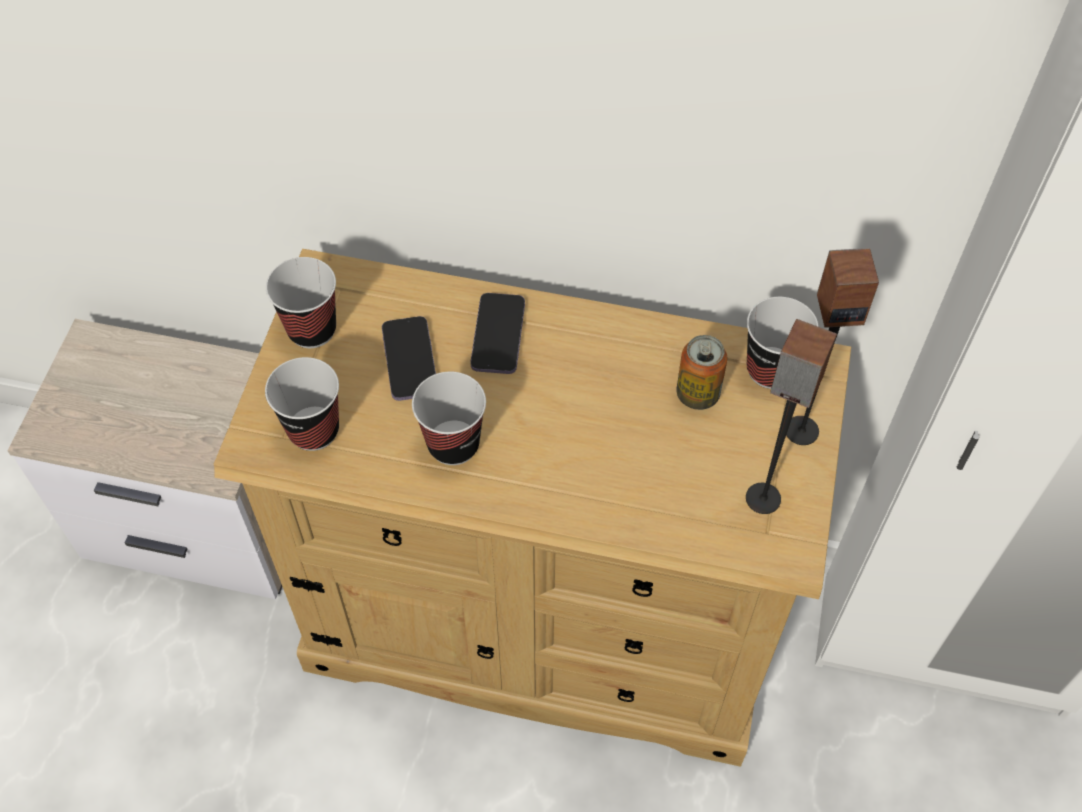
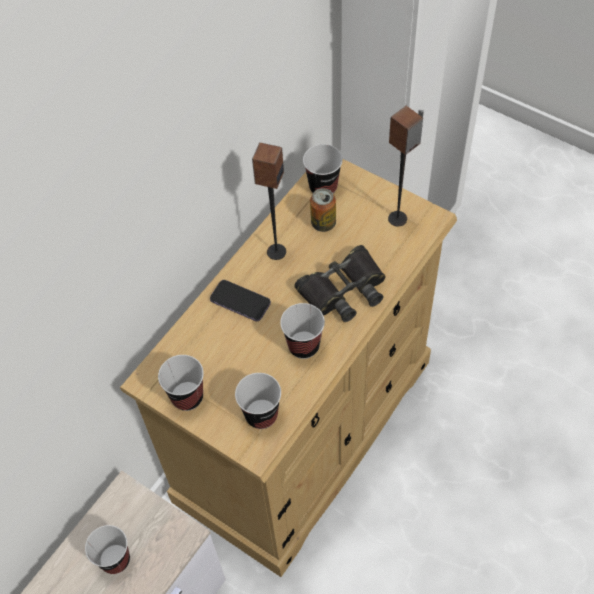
camera: 65 degrees left, 0 degrees up
phone [382,316,436,401] -> none
speaker [786,248,879,445] -> speaker moved to [252,143,286,260]
none -> cup [85,525,130,574]
none -> black binoculars [294,245,386,322]

